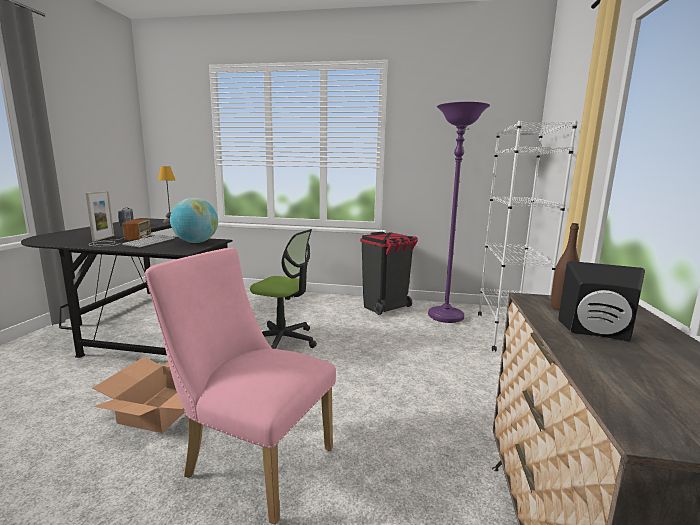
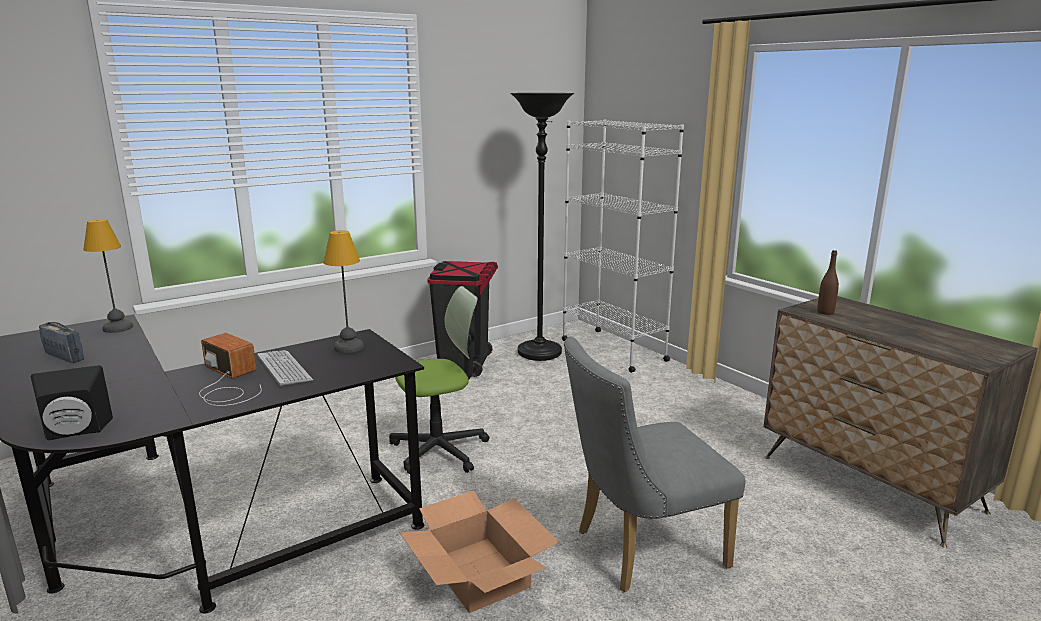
camera: 45 degrees left, 5 degrees up
picture frame [86,191,114,241] -> none
pink chair [145,248,336,525] -> grey chair [564,336,745,592]
globe [170,198,218,243] -> table lamp [324,230,364,353]
purple floor lamp [428,102,490,323] -> black floor lamp [510,93,574,361]
black speaker [558,261,645,341] -> black speaker moved to [31,365,113,440]

